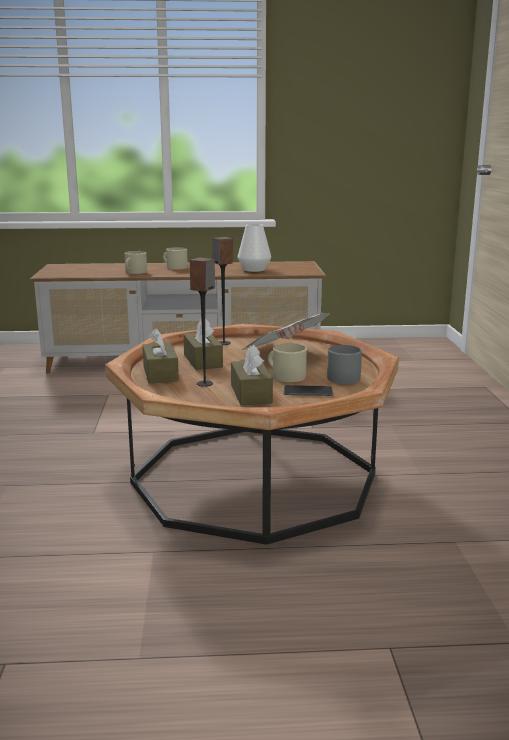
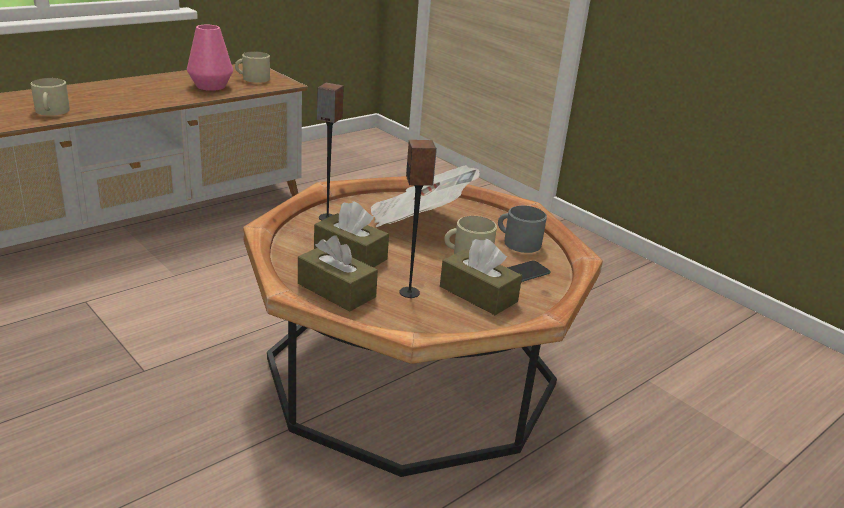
camera: 40 degrees left, 10 degrees up
beige mug [163,247,188,269] -> beige mug moved to [235,51,270,83]
white vase [238,224,271,272] -> pink vase [187,25,233,91]

